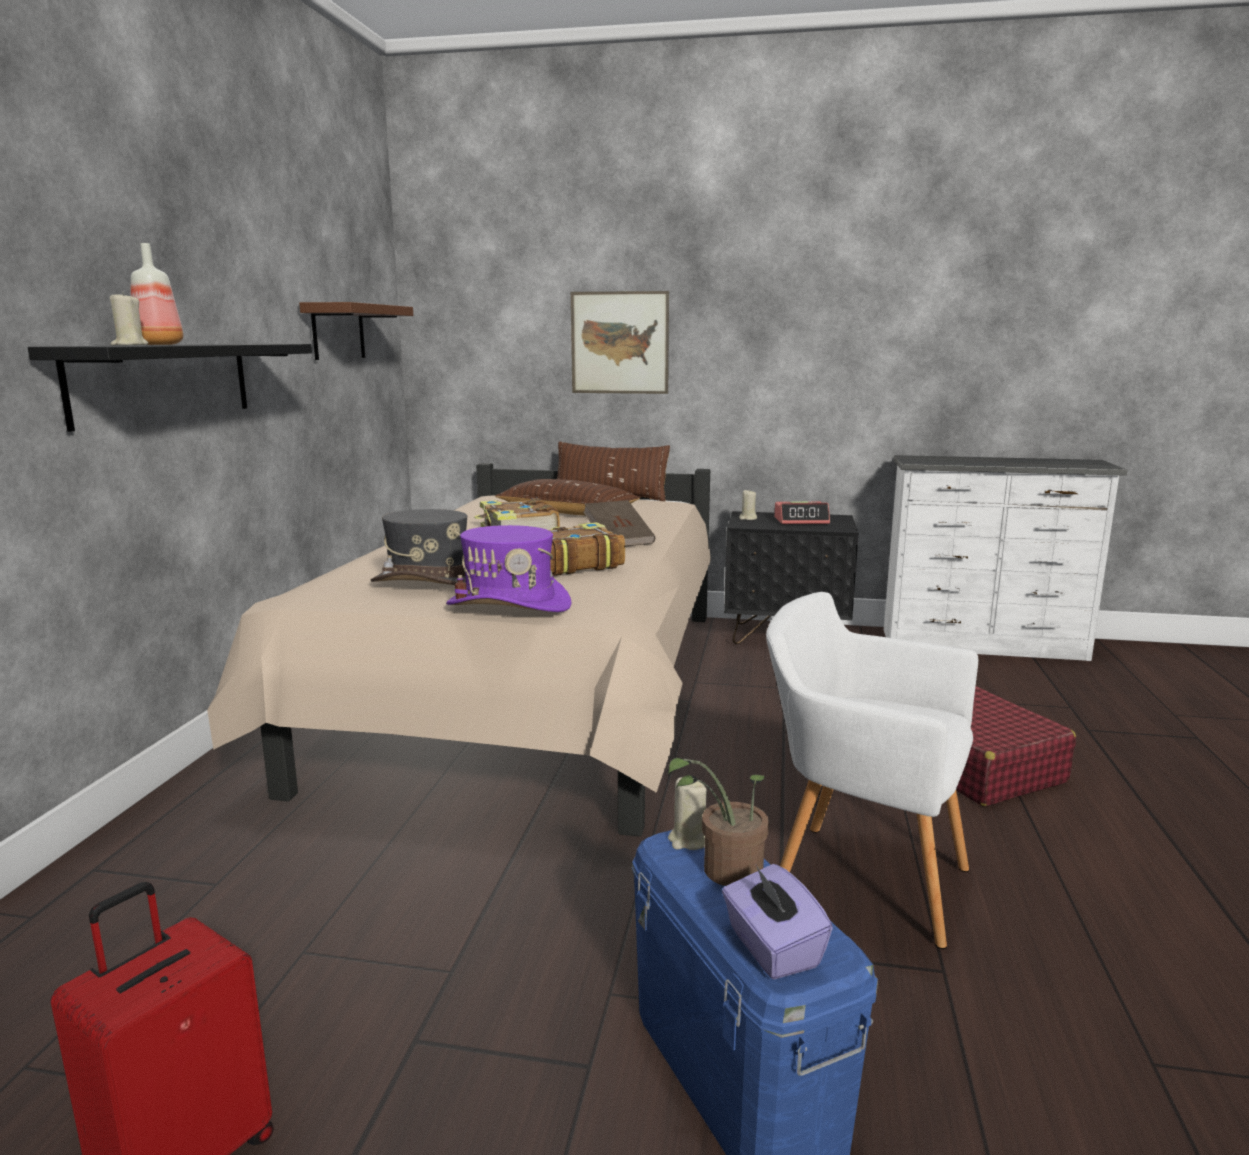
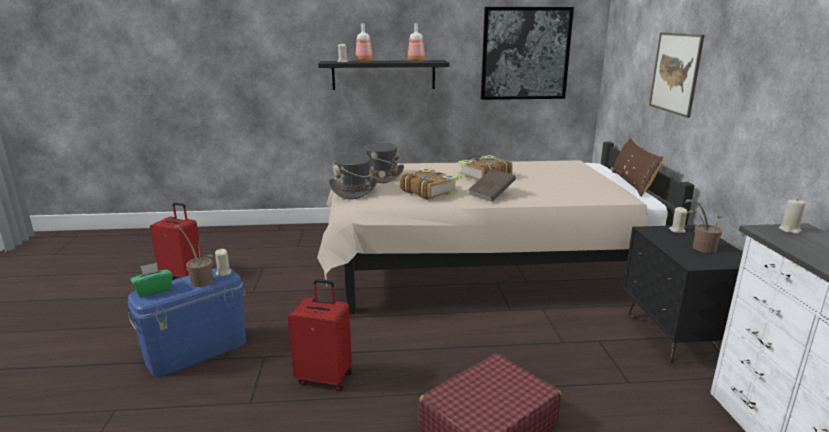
camera: 75 degrees right, 5 degrees up
brown shelf [299,302,413,360] -> picture [481,7,574,100]
purple hat [446,525,572,612] -> grey hat [328,154,378,200]
brown pillow [495,479,640,515] -> none
purple tissue box [722,864,833,980] -> green tissue box [130,263,173,297]
white armchair [766,592,978,949] -> red suitcase [288,279,352,391]
alarm clock [774,501,830,524] -> potted plant [685,199,723,253]
none -> bottle [408,24,425,62]
none -> beige candle [779,199,806,234]

